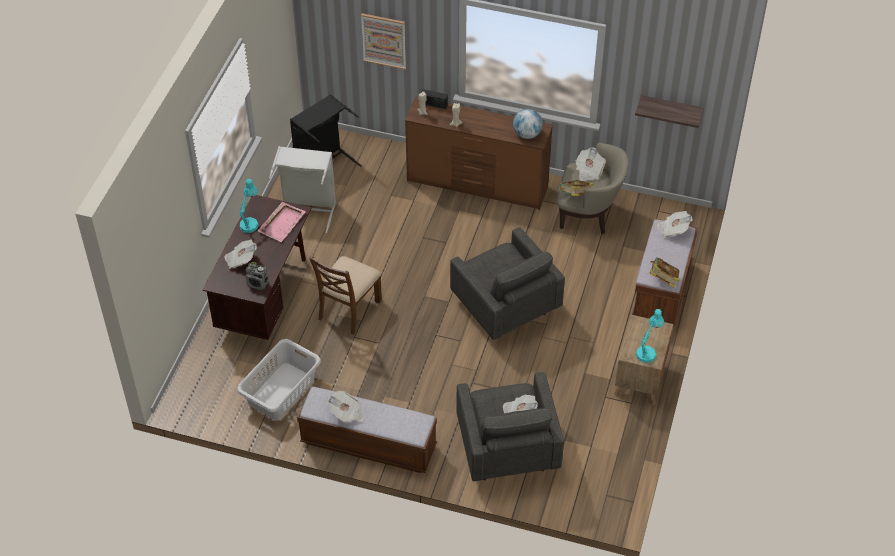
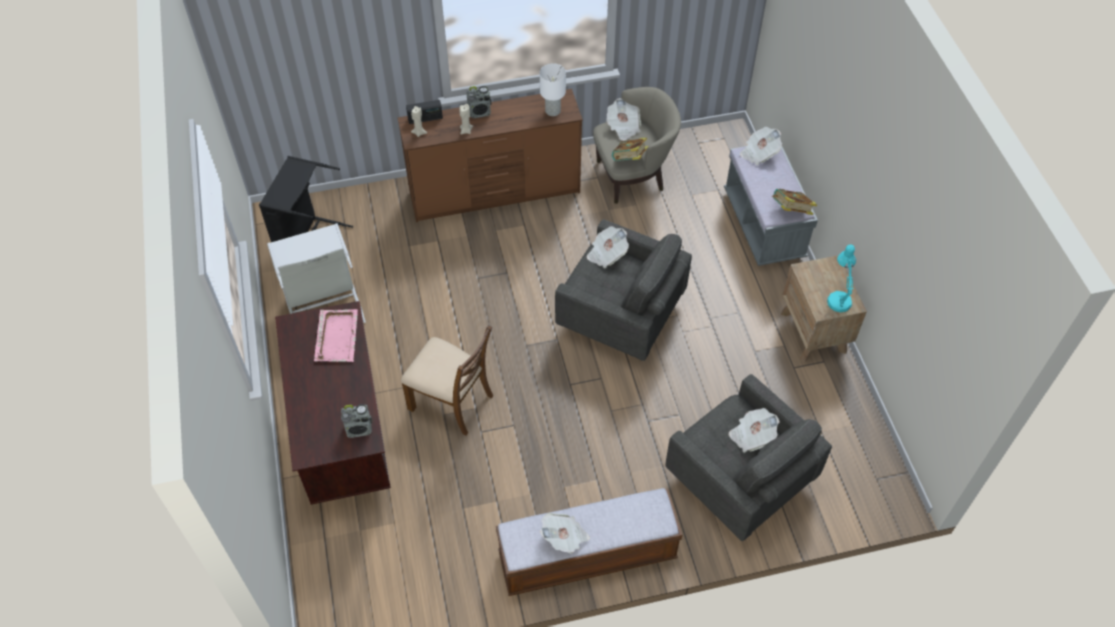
camera: 30 degrees left, 5 degrees up
newspaper [224,240,257,269] -> newspaper moved to [587,226,629,268]
grey laundry basket [237,339,321,420] -> none
turquoise table lamp [240,179,259,233] -> none
brown chair [309,256,382,335] -> brown chair turned 60 degrees counterclockwise [401,325,493,436]
picture [361,13,406,70] -> none
globe [513,109,543,139] -> white table lamp [540,63,566,116]
brown bench [632,219,698,326] -> grey bench [724,146,818,266]
shelf [635,95,704,128] -> none
none -> radio [466,86,492,118]

